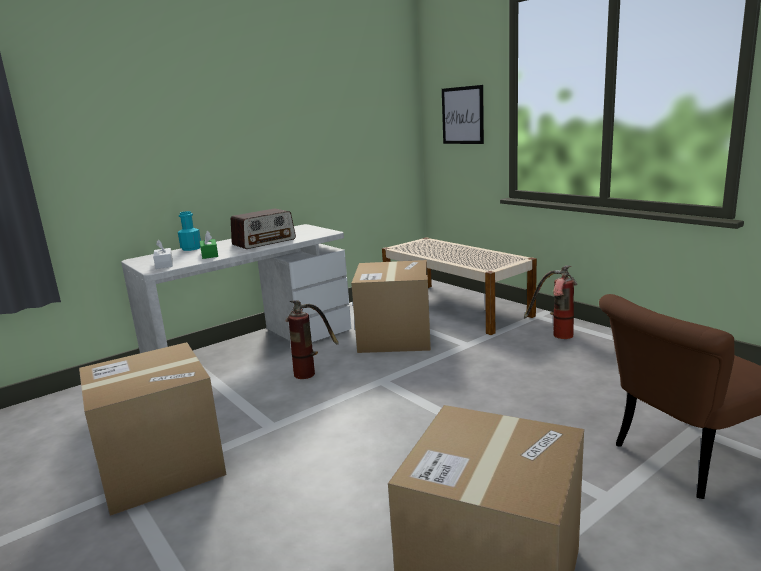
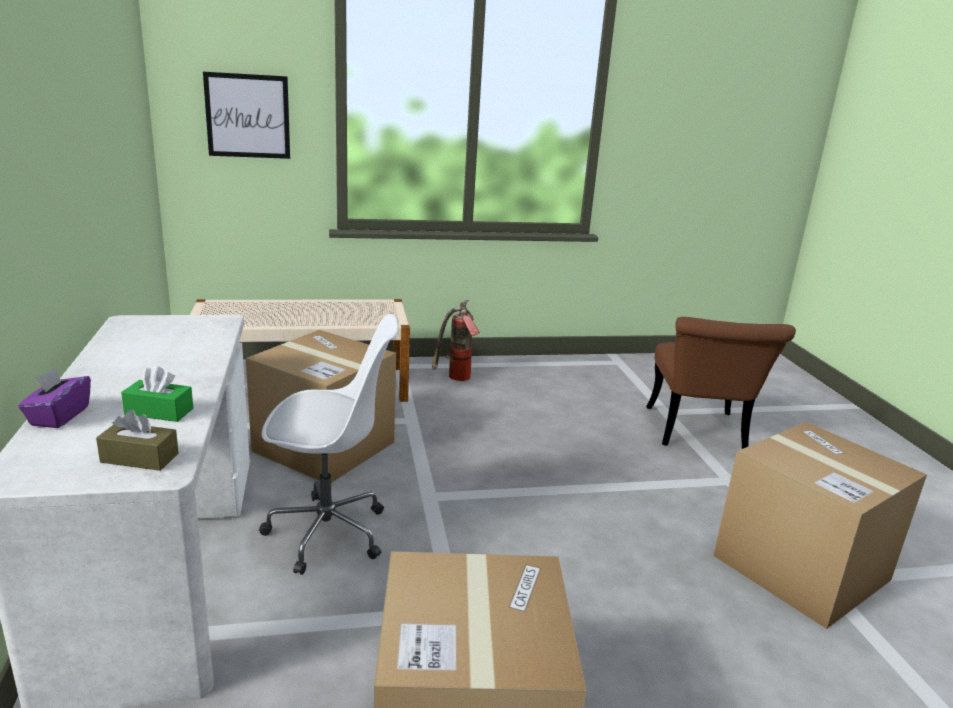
camera: 65 degrees left, 5 degrees up
white tissue box [153,239,173,269] -> brown tissue box [96,410,179,471]
turquoise bottle [178,211,201,251] -> purple tissue box [18,367,91,428]
radio [231,208,296,249] -> none
fire extinguisher [285,300,339,379] -> white office chair [259,314,399,575]

